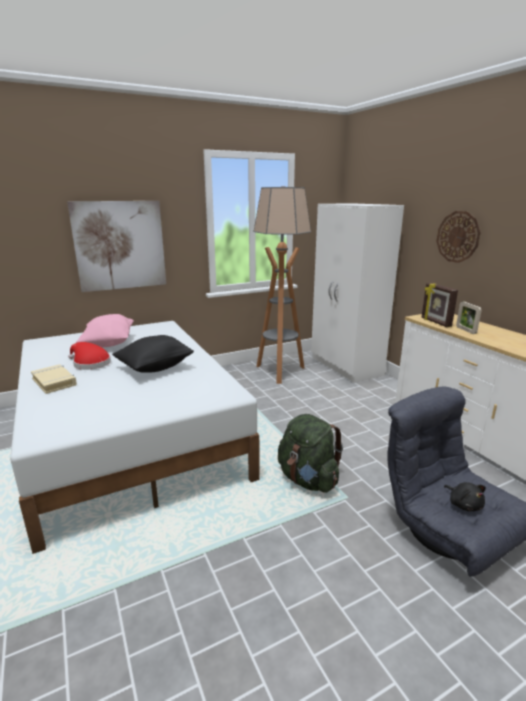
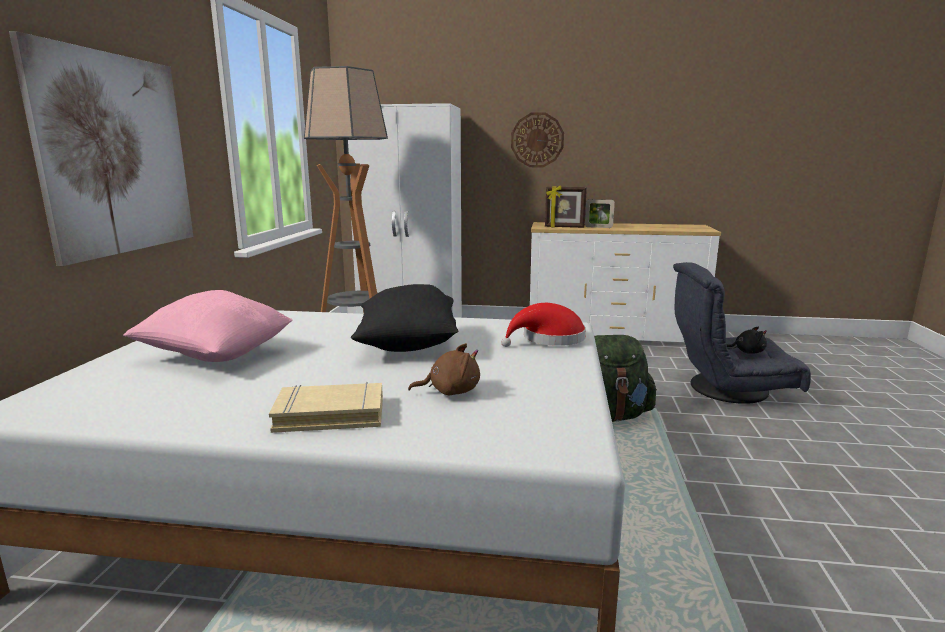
camera: 55 degrees left, 5 degrees down
red hat [68,342,111,370] -> red hat moved to [501,303,586,347]
none -> brown plush toy [408,343,480,396]

